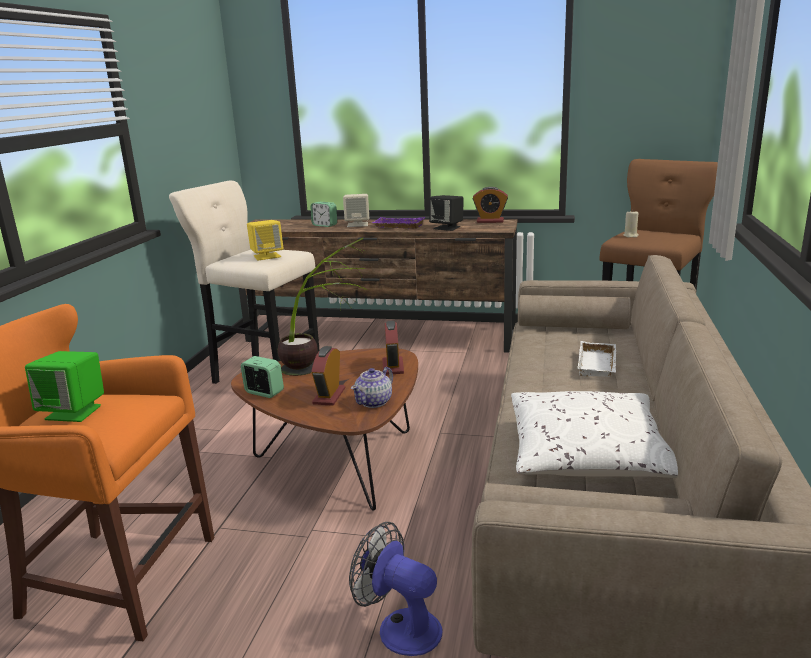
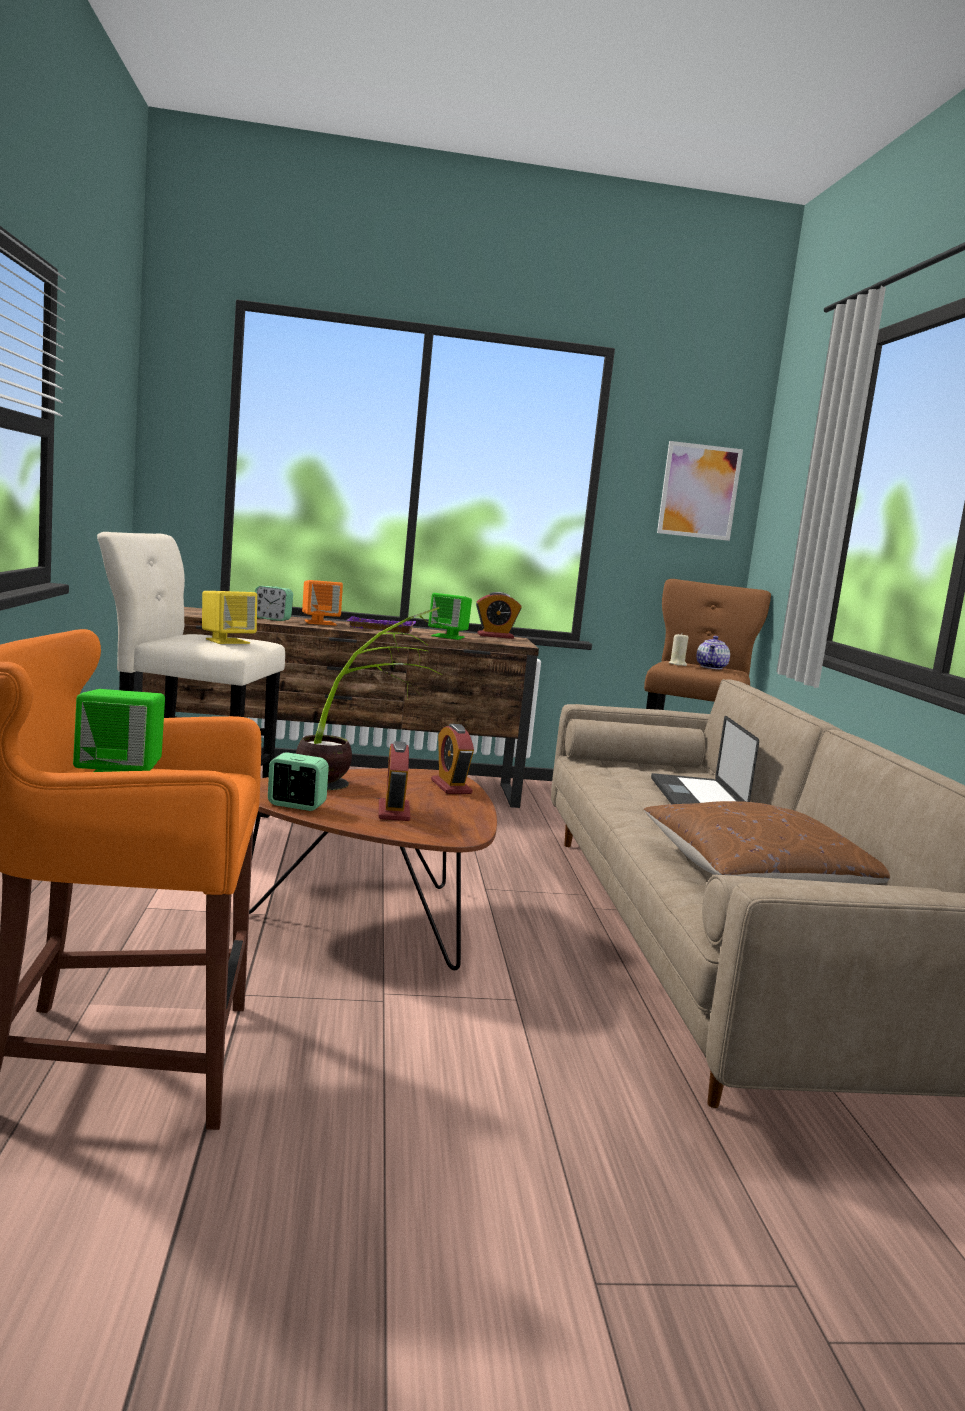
camera: 20 degrees left, 10 degrees down
beige speaker [343,194,369,227] -> orange speaker [302,580,343,626]
fan [349,522,442,656] -> none
teapot [351,367,393,408] -> teapot moved to [696,636,730,669]
black speaker [429,195,464,231] -> green speaker [428,593,472,640]
white pillow [511,391,678,478] -> brown pillow [644,801,890,884]
white tray [577,341,617,377] -> laptop [651,715,759,804]
none -> picture [657,441,743,541]

